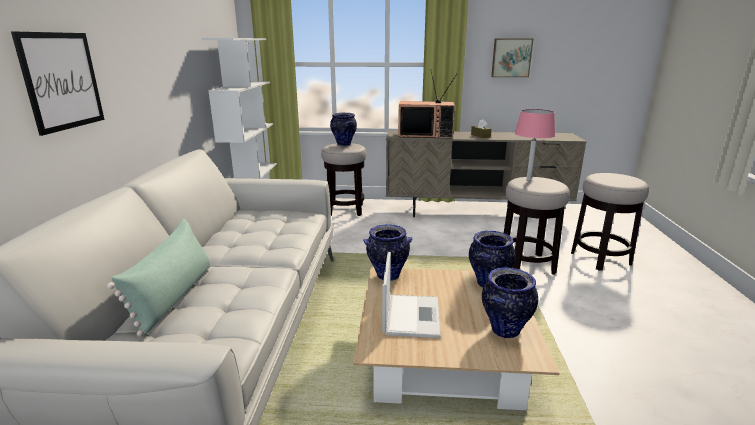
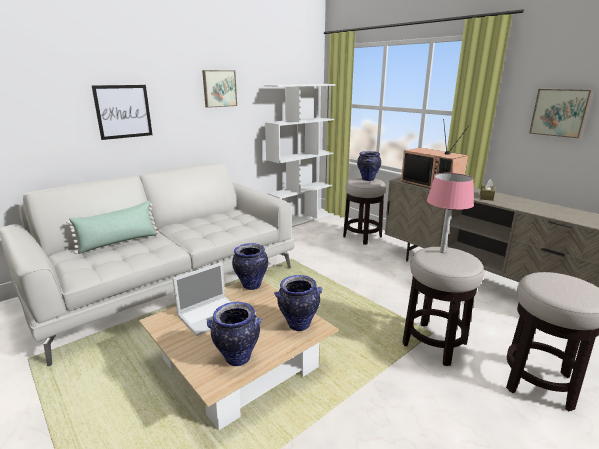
camera: 45 degrees right, 0 degrees up
none -> picture [202,70,237,108]

